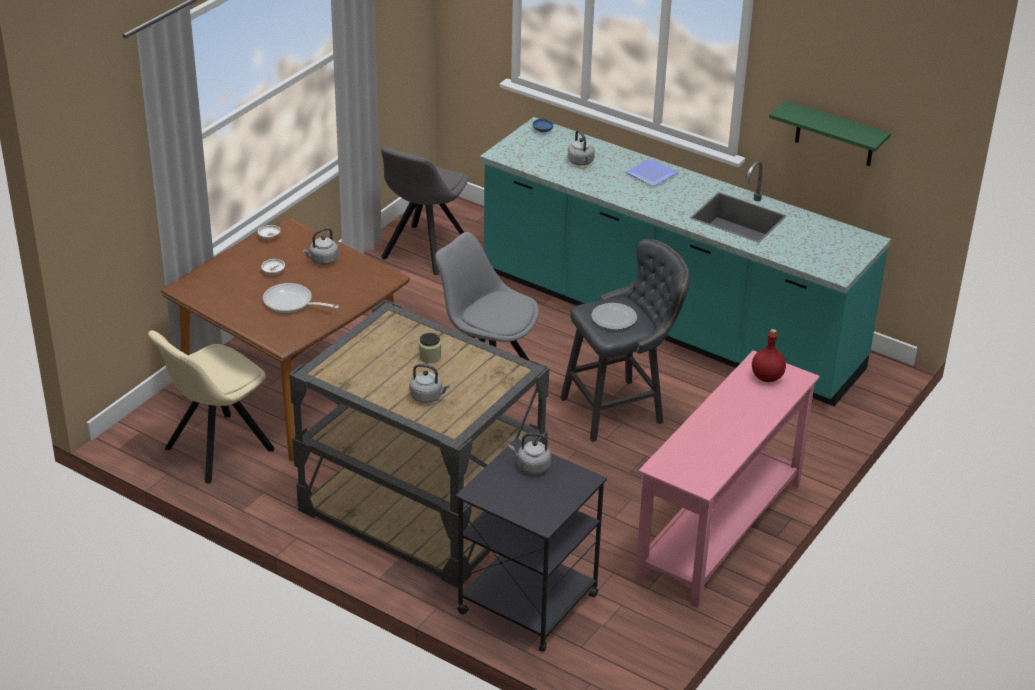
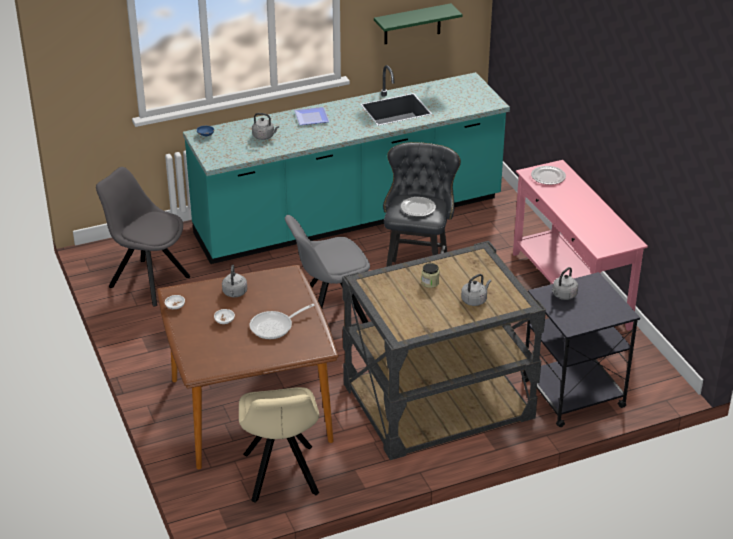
camera: 55 degrees left, 0 degrees up
grey chair [381,147,469,275] -> grey chair turned 150 degrees clockwise [96,167,190,307]
red bottle [752,329,786,382] -> plate [531,166,566,185]

